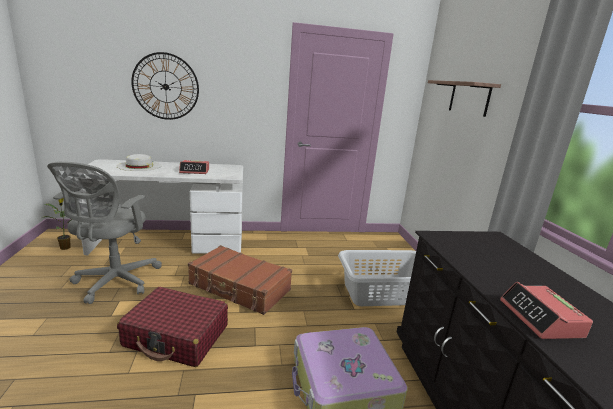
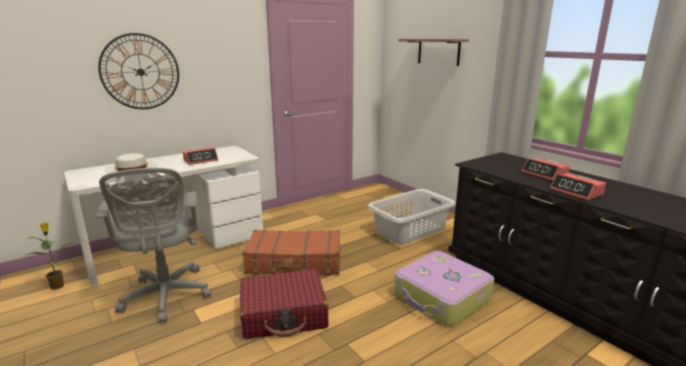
camera: 25 degrees left, 0 degrees up
none -> alarm clock [522,158,570,181]

